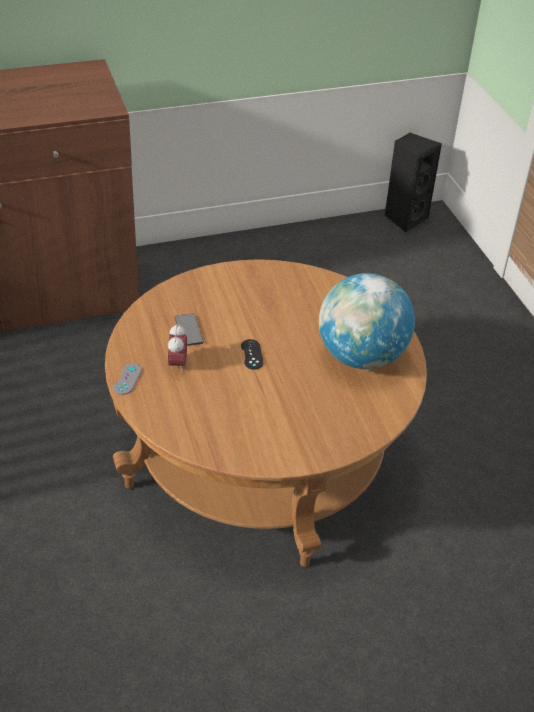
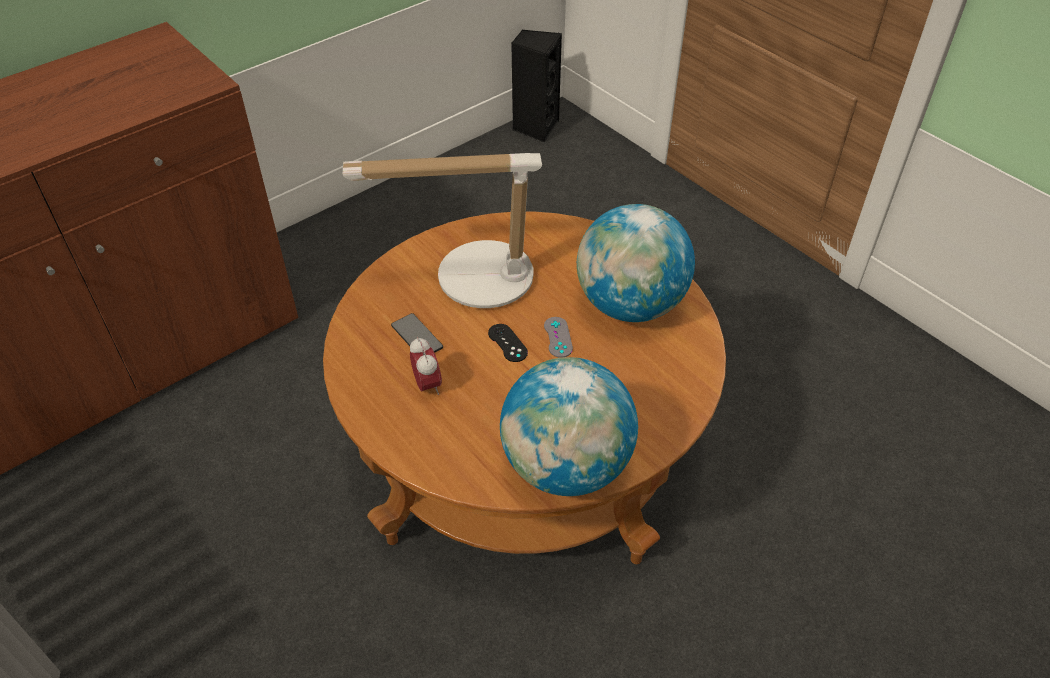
camera: 20 degrees left, 5 degrees up
grey game controller [113,363,142,395] -> grey game controller moved to [544,317,573,358]
none -> table lamp [342,153,542,308]
none -> globe [500,357,638,496]

